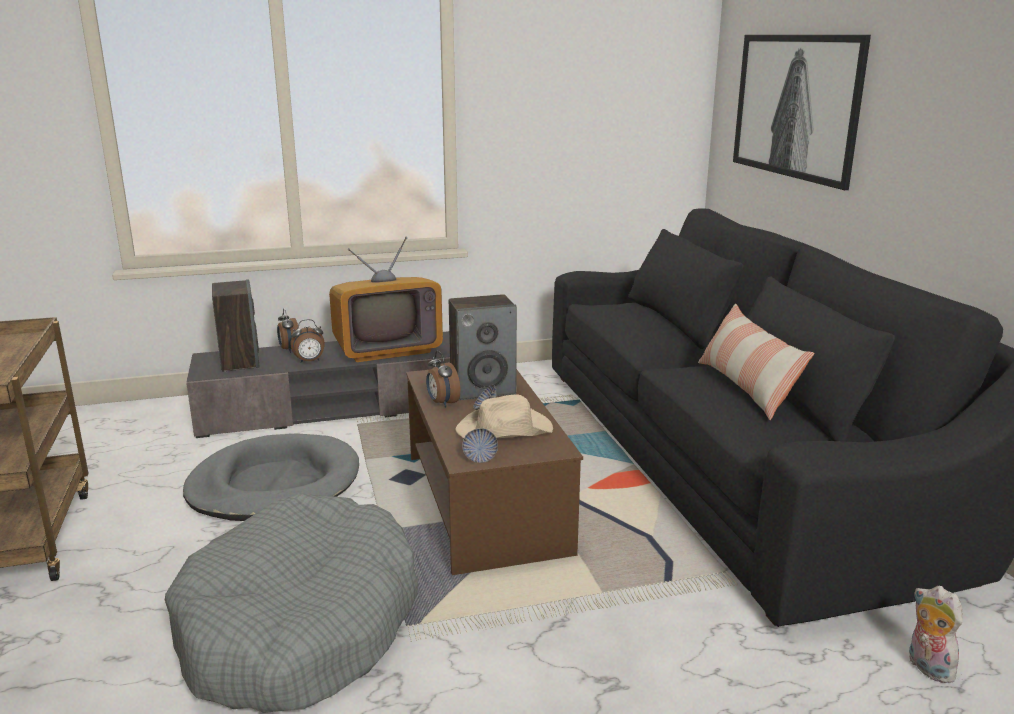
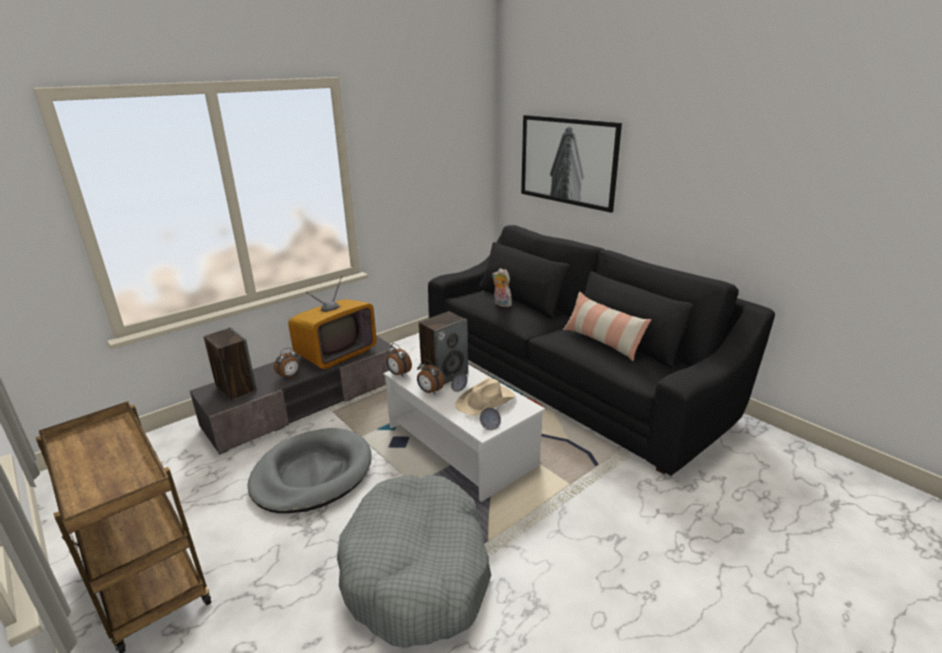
camera: 25 degrees left, 5 degrees up
alarm clock [277,308,299,353] -> alarm clock moved to [386,343,412,376]
brown coffee table [406,369,583,575] -> white coffee table [383,358,545,502]
plush toy [909,586,963,683] -> plush toy moved to [492,268,512,307]

